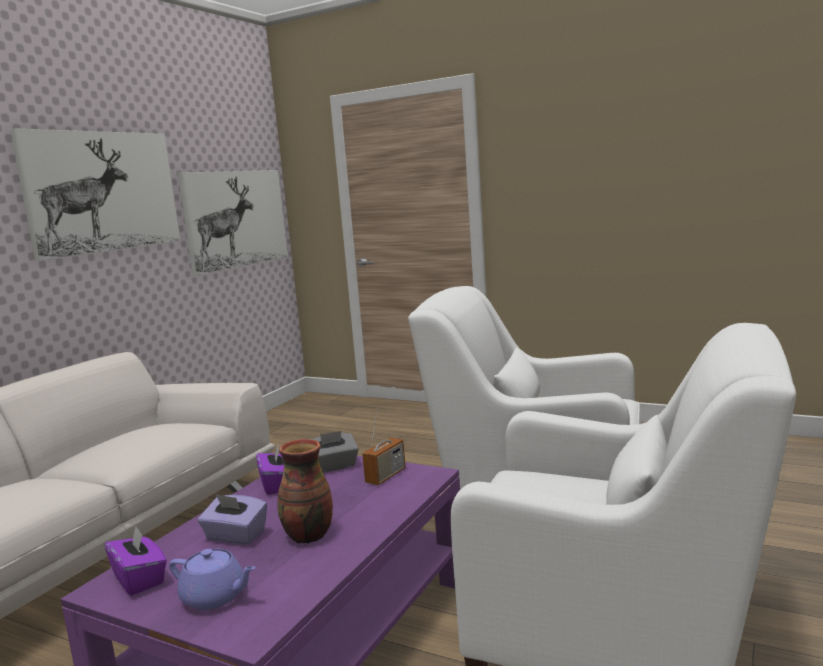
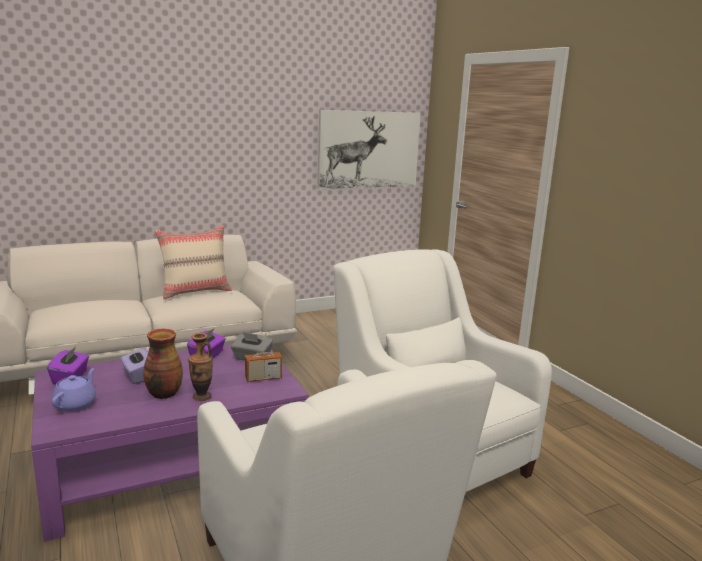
camera: 35 degrees right, 5 degrees up
picture [10,128,180,260] -> none
purple teapot [169,549,256,610] -> purple teapot turned 135 degrees counterclockwise [51,368,96,411]
none -> beige pillow [155,225,232,299]
none -> vase [188,333,213,401]

